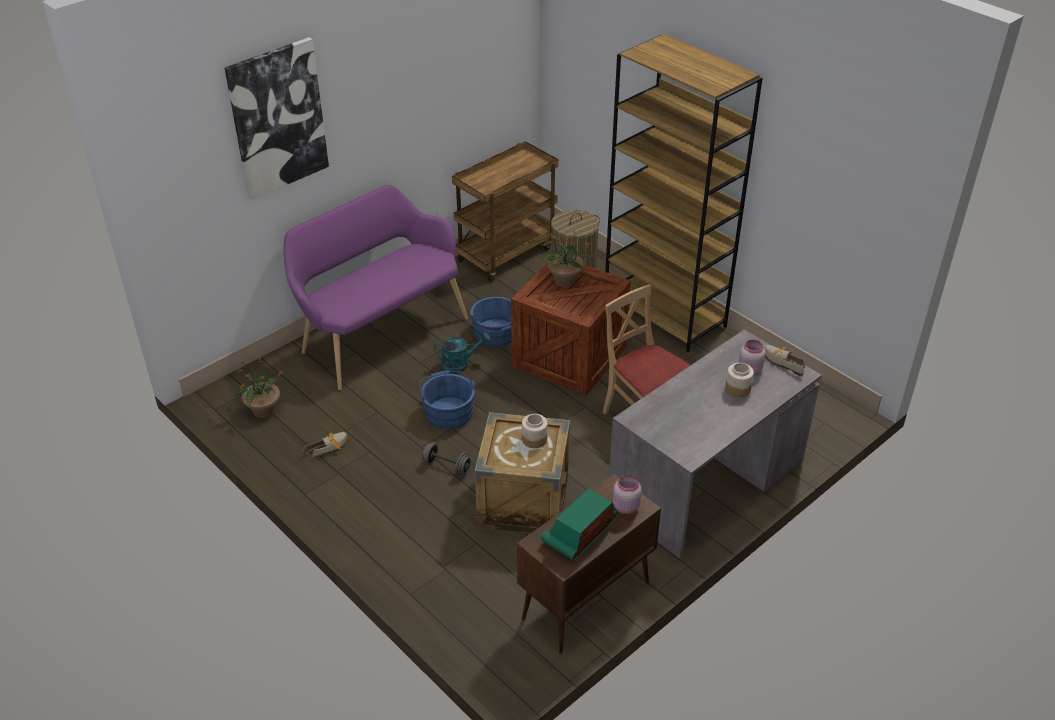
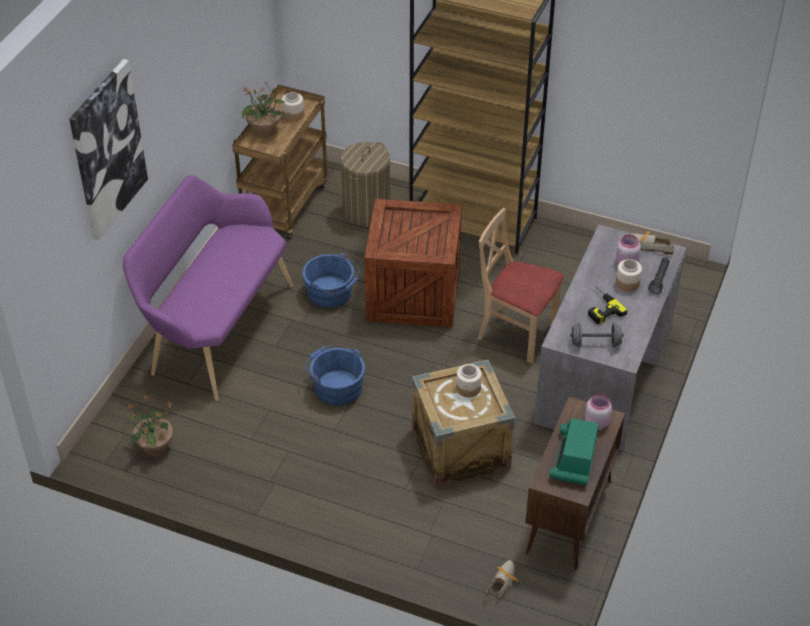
camera: 25 degrees left, 5 degrees up
shoe [303,432,347,458] -> shoe moved to [485,560,519,601]
grey dumbbell [422,442,471,476] -> grey dumbbell moved to [570,323,623,347]
turquoise watering can [434,332,491,373] -> none
potted plant [543,231,590,287] -> potted plant moved to [242,82,287,137]
none -> jar [282,92,304,121]
none -> power drill [588,286,627,324]
none -> black flashlight [648,258,670,294]

